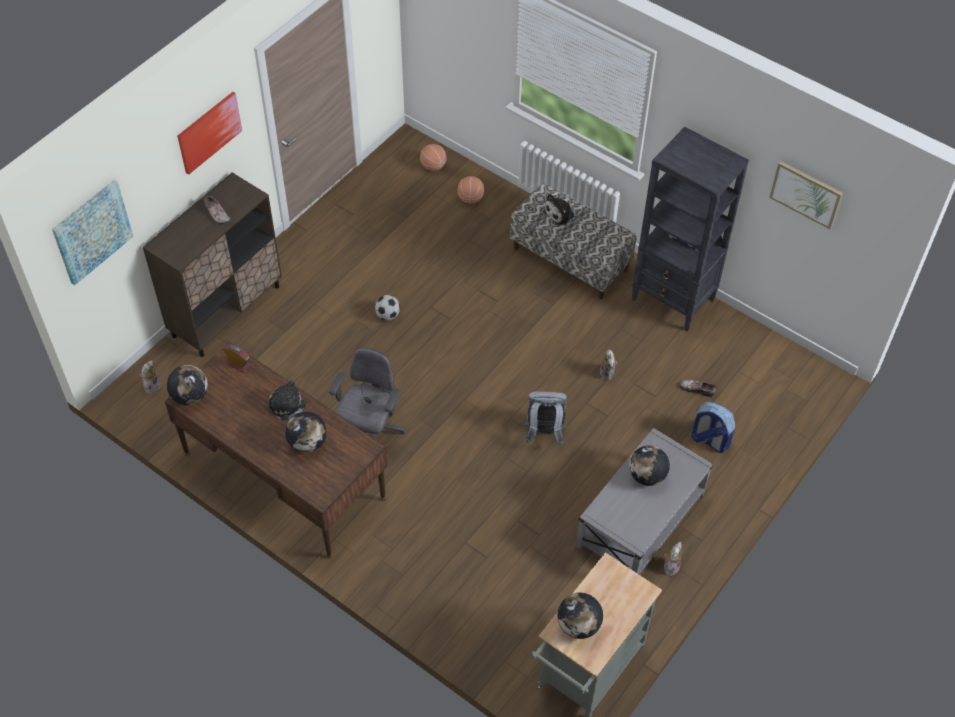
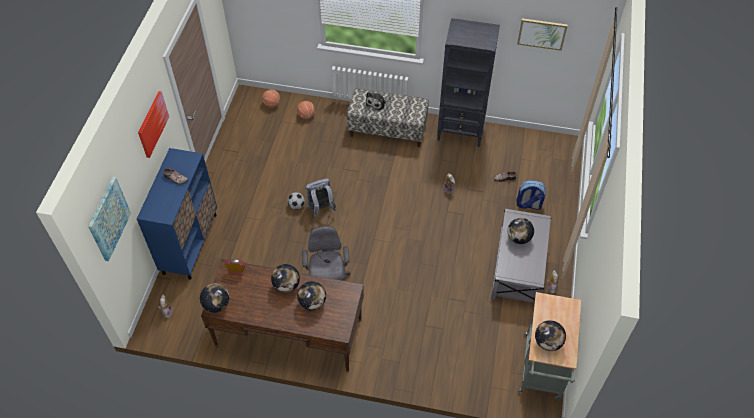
camera: 25 degrees left, 0 degrees up
brown cabinet [143,173,282,357] -> blue cabinet [137,148,217,280]
plush toy [268,381,306,421] -> globe [271,264,300,293]
grey backpack [523,391,567,445] -> grey backpack moved to [306,178,337,217]

